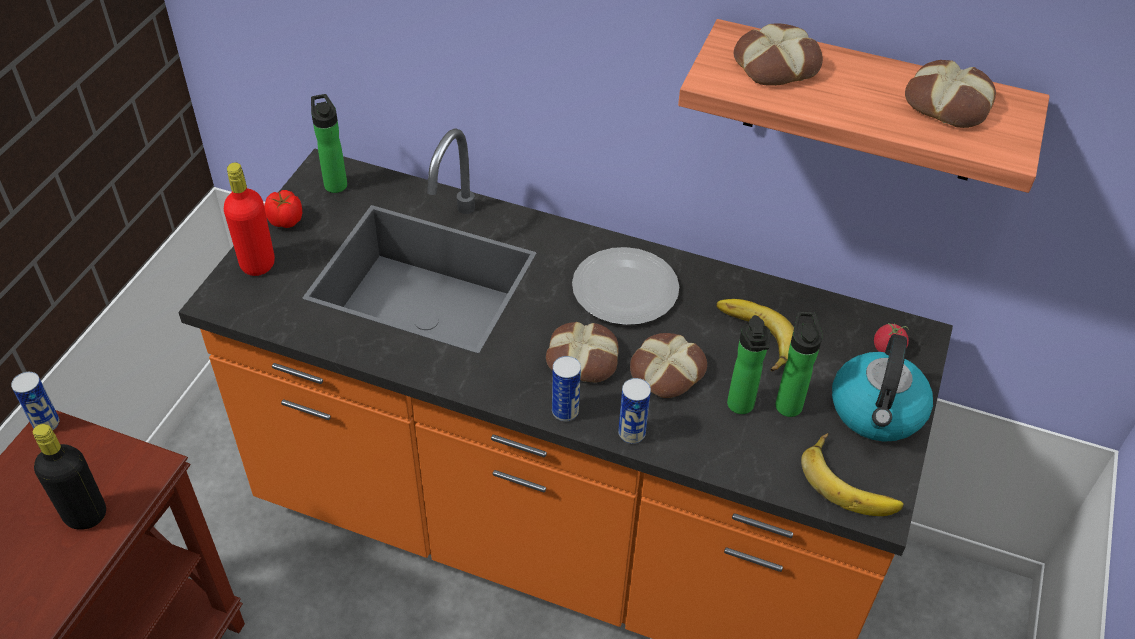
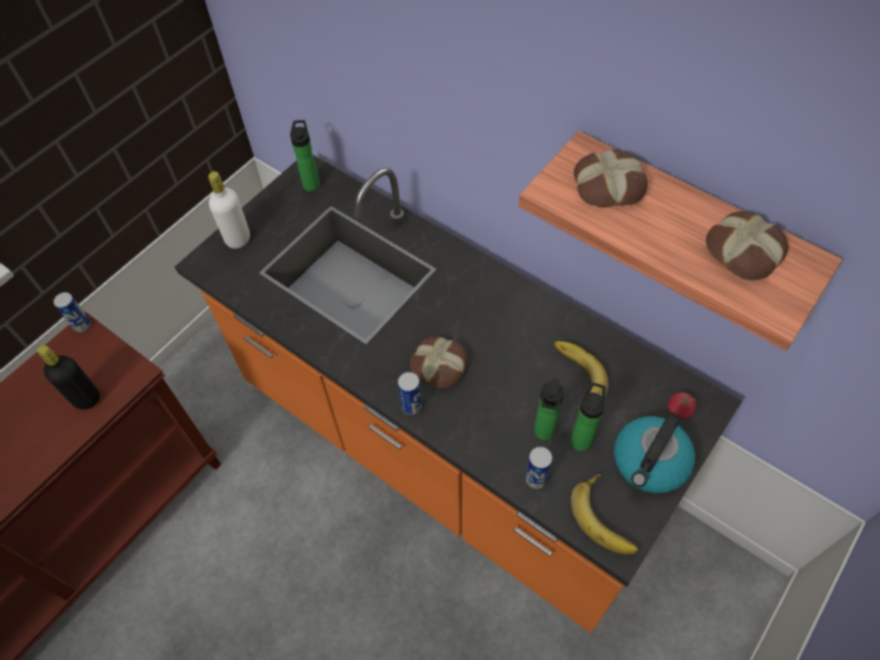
camera: 20 degrees right, 10 degrees up
red bottle [224,162,275,276] -> white bottle [208,171,250,249]
tomato [264,190,302,228] -> none
plate [572,247,679,325] -> none
can [618,378,651,444] -> can moved to [526,447,552,489]
bread [630,333,707,398] -> none

